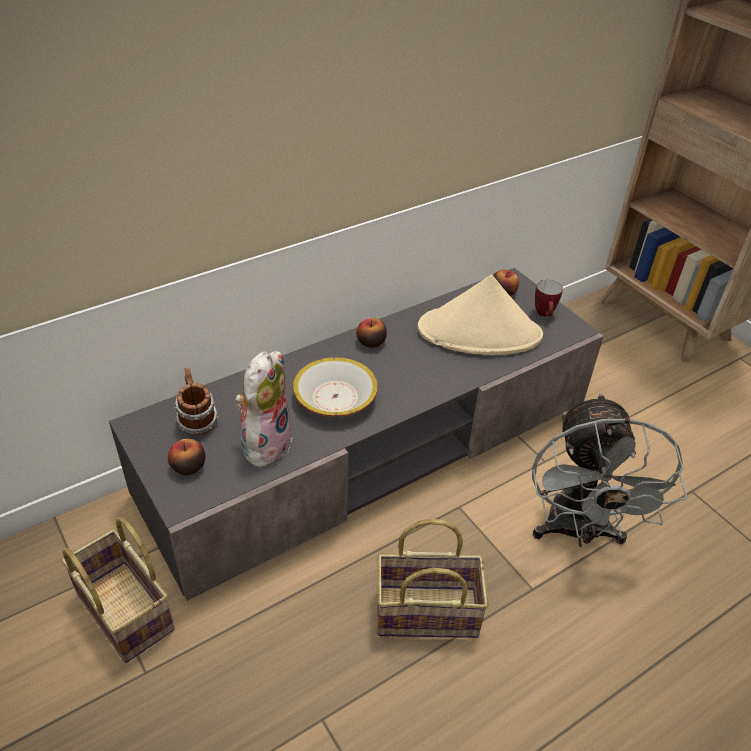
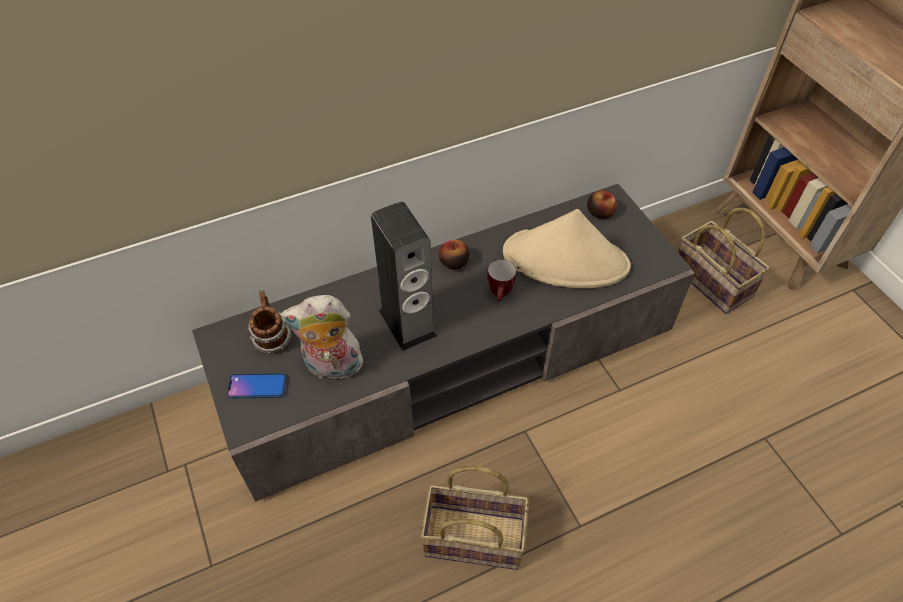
camera: 10 degrees right, 10 degrees up
basket [61,517,175,663] -> basket moved to [678,208,770,314]
apple [168,439,205,475] -> phone [226,373,287,398]
plush toy [235,351,293,467] -> plush toy turned 120 degrees counterclockwise [280,295,364,379]
bowl [293,357,378,417] -> speaker [371,202,437,351]
grey fan [532,393,687,547] -> none
mug [535,280,563,317] -> mug moved to [487,259,516,301]

